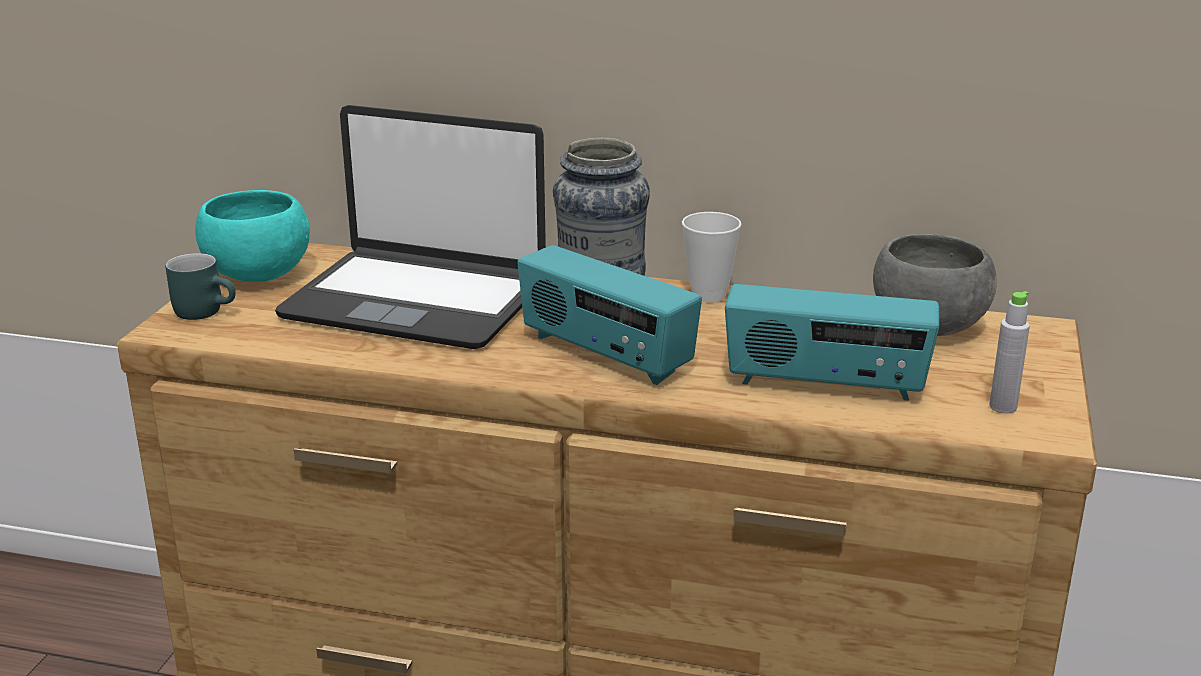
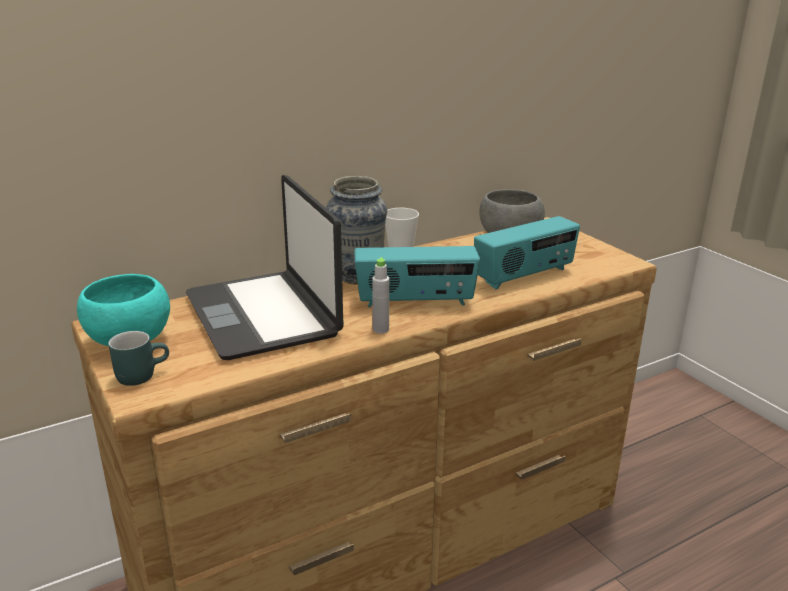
camera: 45 degrees left, 0 degrees up
laptop [275,105,546,349] -> laptop turned 90 degrees clockwise [186,175,344,360]
grey bottle [989,291,1030,413] -> grey bottle moved to [372,257,389,334]

